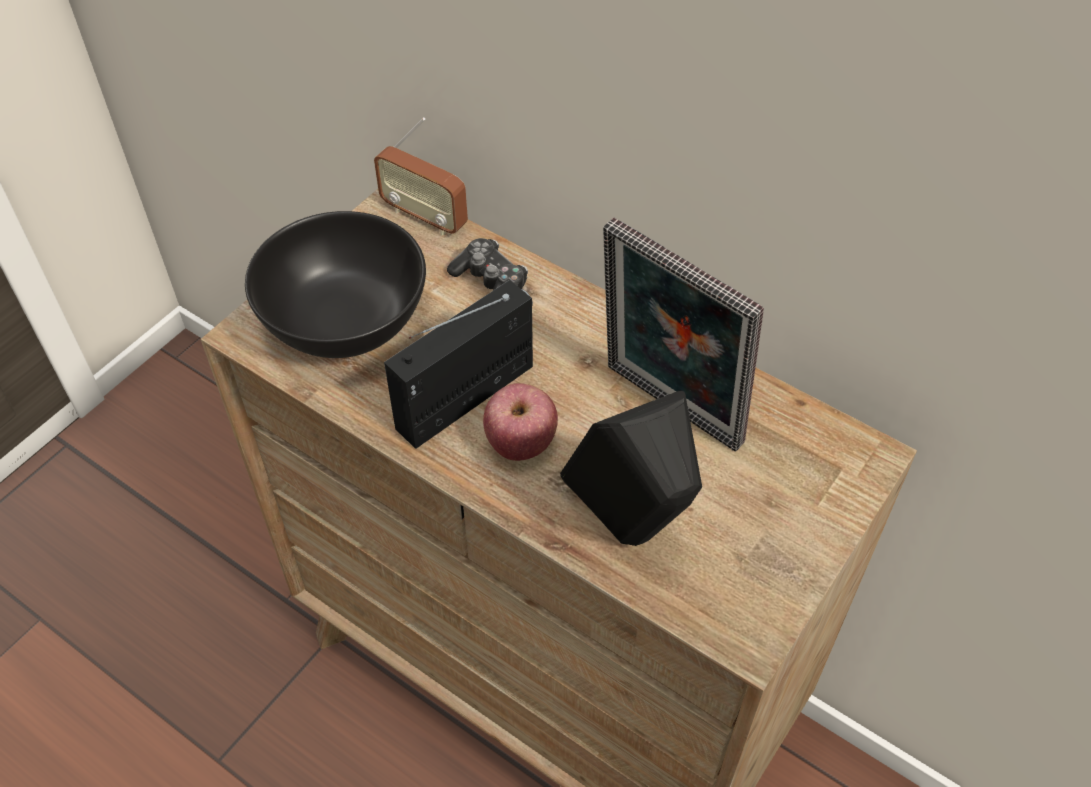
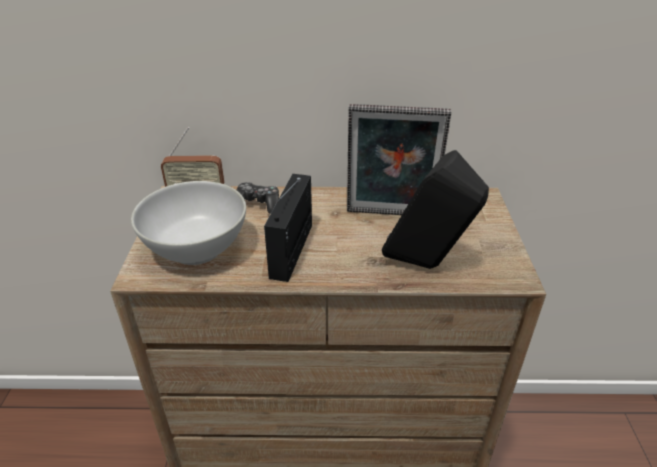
camera: 35 degrees left, 15 degrees down
black bowl [245,211,426,358] -> white bowl [131,181,246,265]
apple [483,383,558,461] -> none

